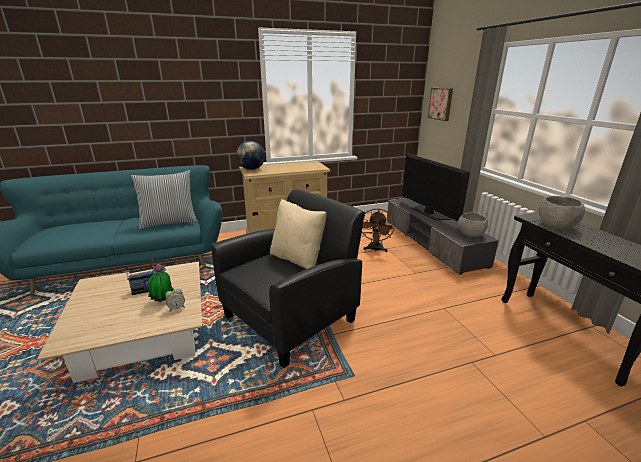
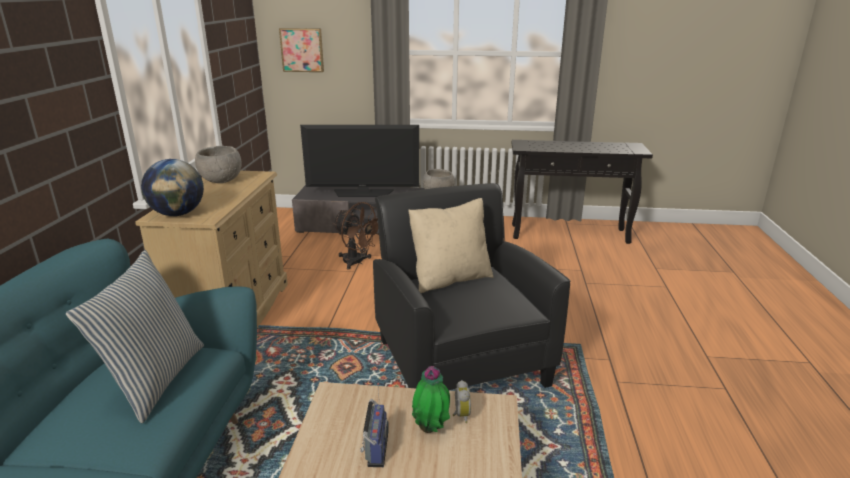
camera: 65 degrees left, 0 degrees up
grey bowl [539,196,585,229] -> grey bowl moved to [195,146,242,183]

